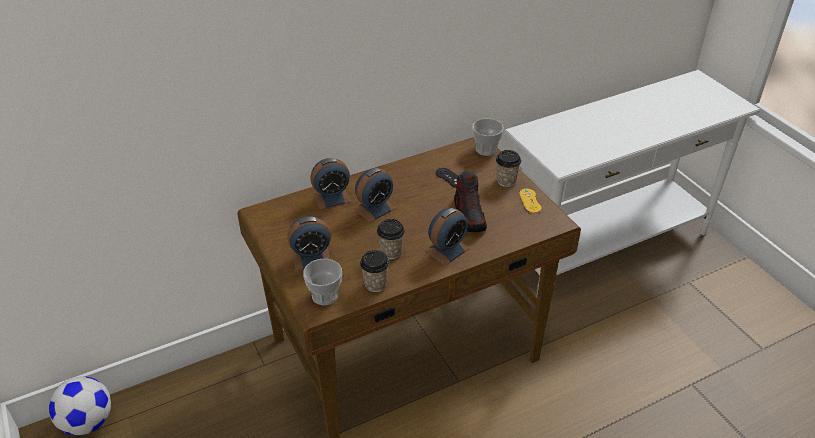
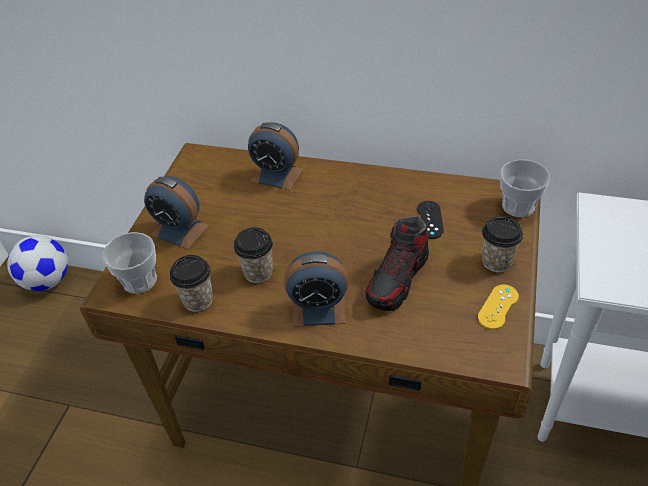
camera: 45 degrees right, 5 degrees up
alarm clock [354,168,396,223] -> none

